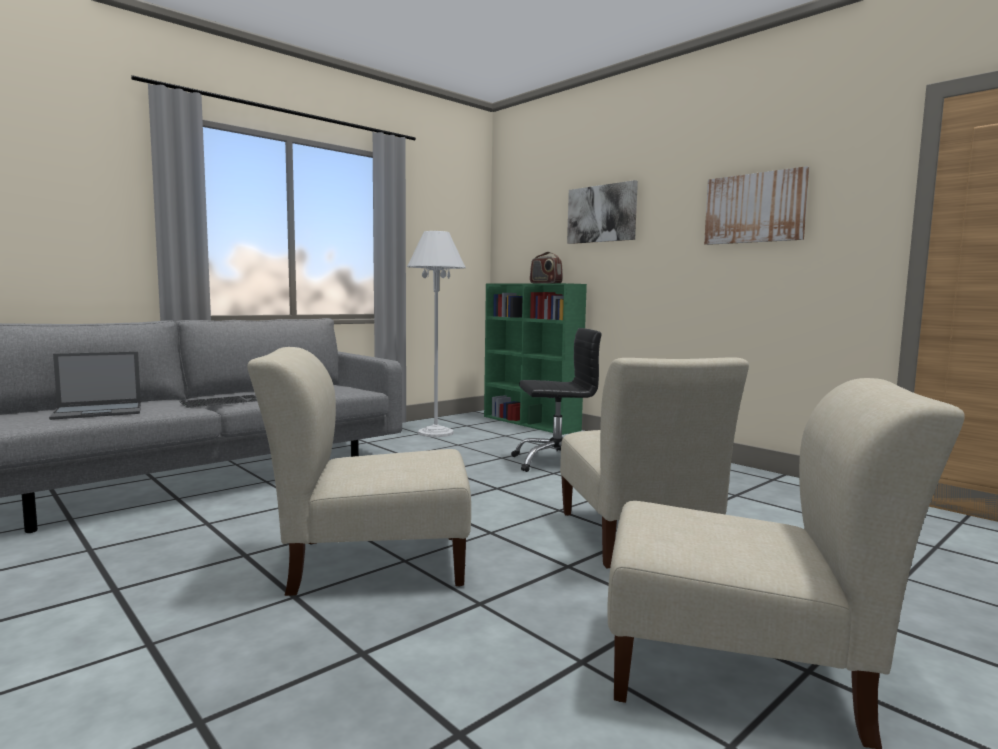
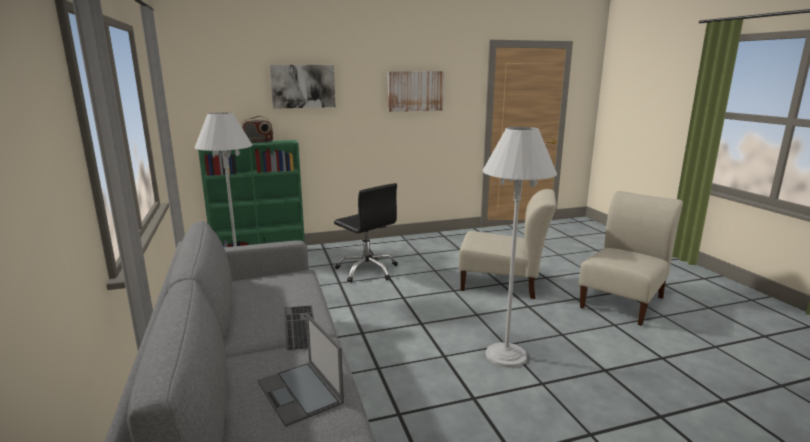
camera: 65 degrees left, 10 degrees up
laptop [49,352,141,420] -> laptop turned 150 degrees clockwise [257,314,344,427]
beige chair [247,347,471,596] -> white floor lamp [482,127,557,368]
black office chair [511,328,602,472] -> black office chair turned 120 degrees clockwise [334,183,398,282]

